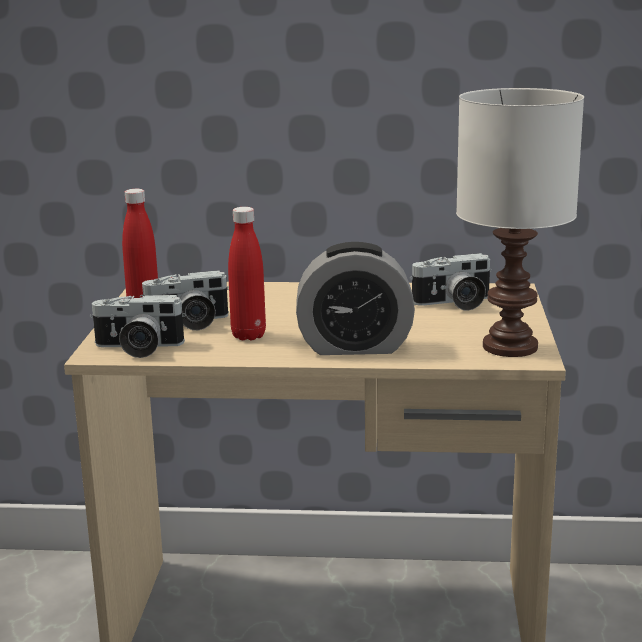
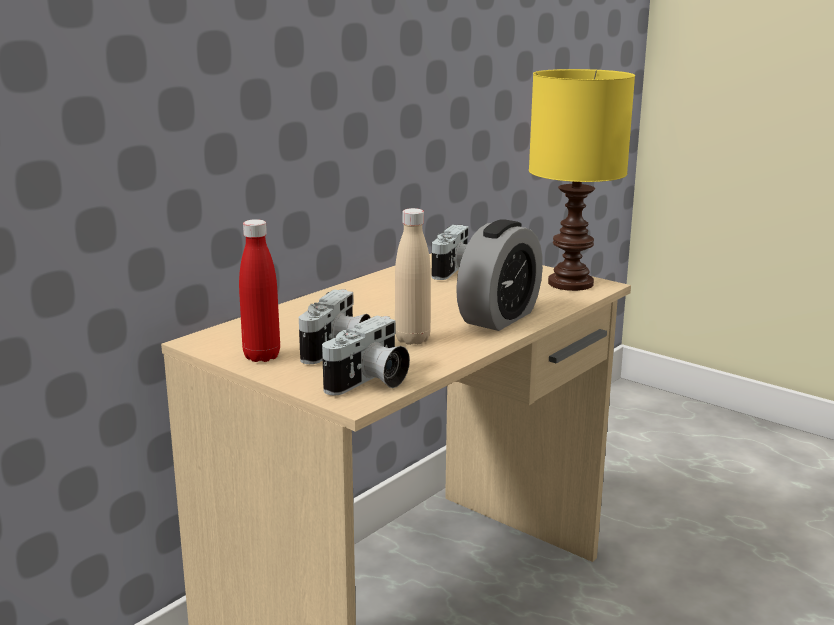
camera: 55 degrees left, 0 degrees up
red bottle [228,207,266,340] -> beige bottle [395,208,431,345]
white table lamp [456,88,584,357] -> yellow table lamp [529,69,635,291]

